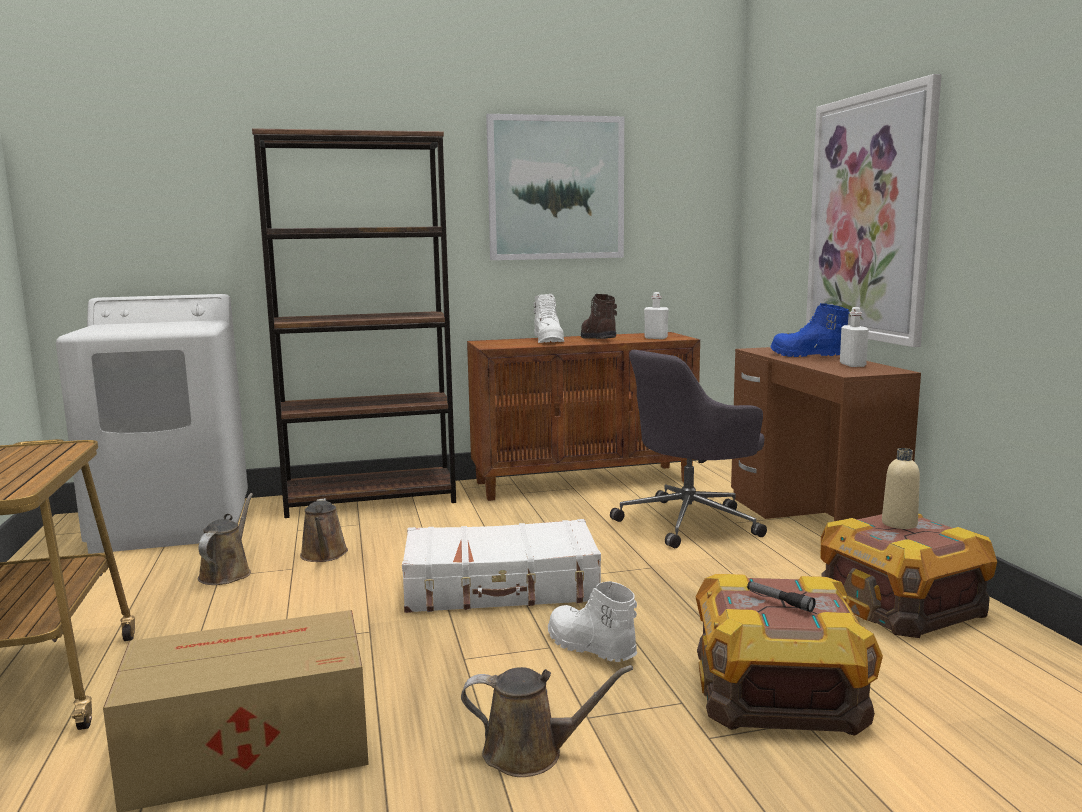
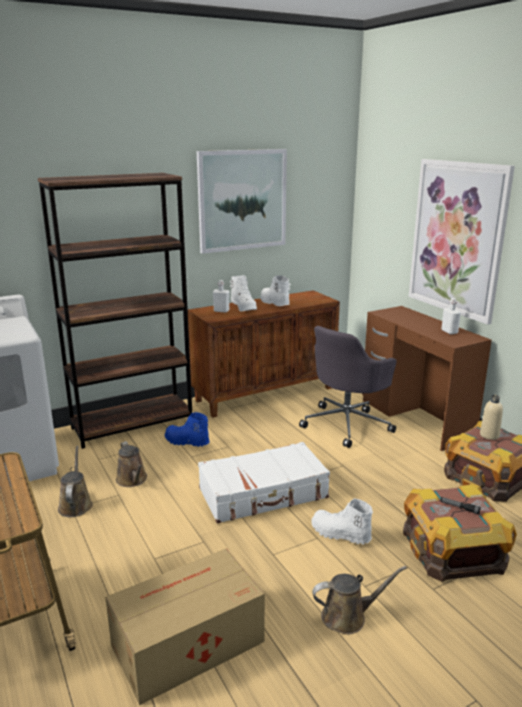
camera: 15 degrees left, 10 degrees up
brown boot [581,294,617,339] -> white boot [260,275,290,306]
white bottle [644,292,669,339] -> white bottle moved to [213,280,230,313]
blue boot [771,303,850,357] -> blue boot moved to [165,412,210,447]

